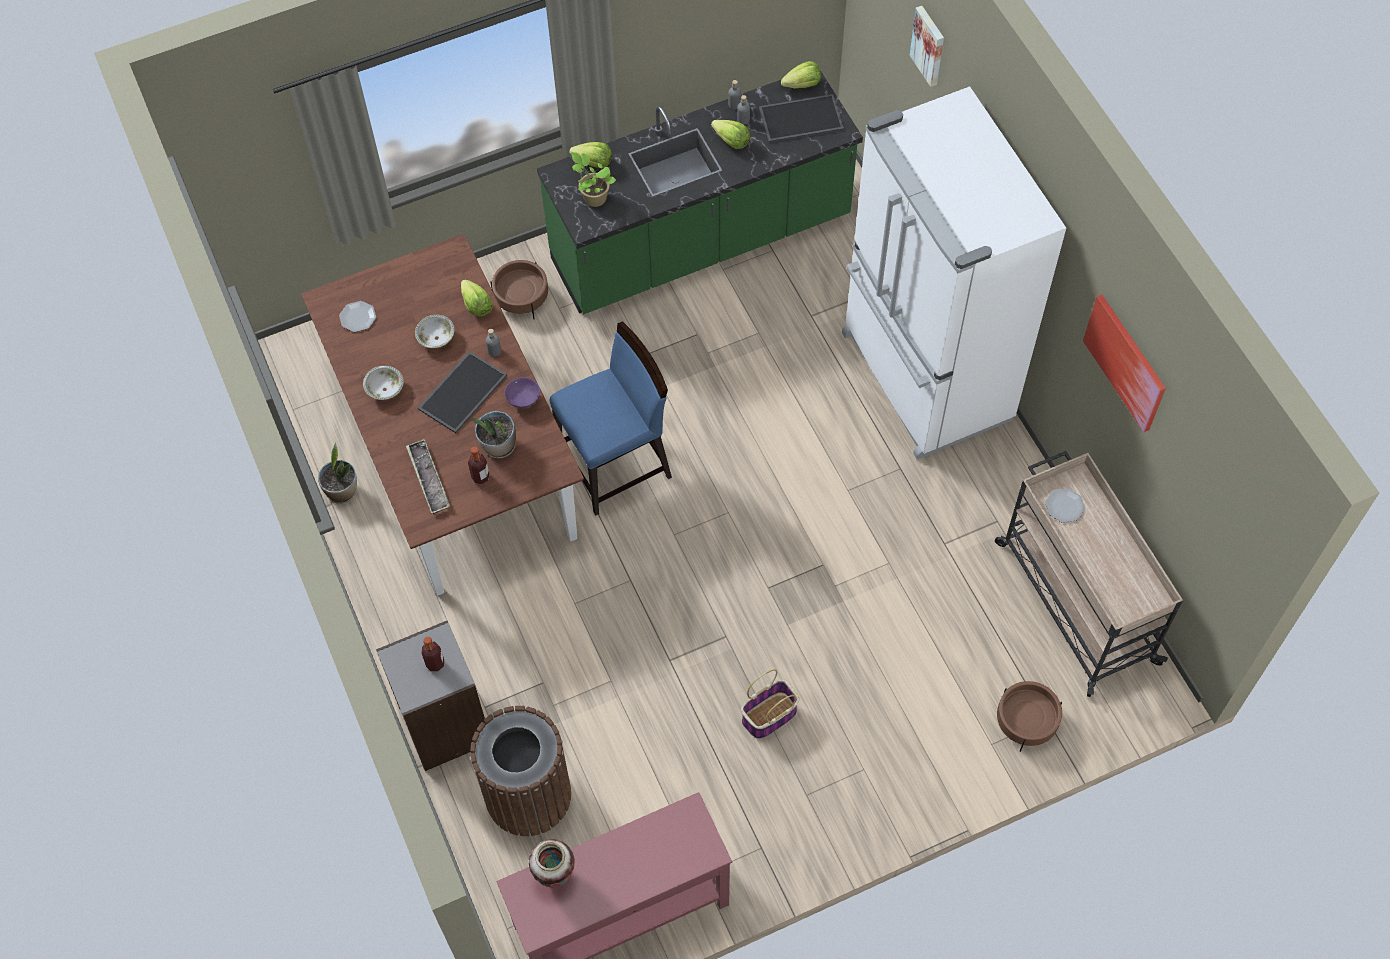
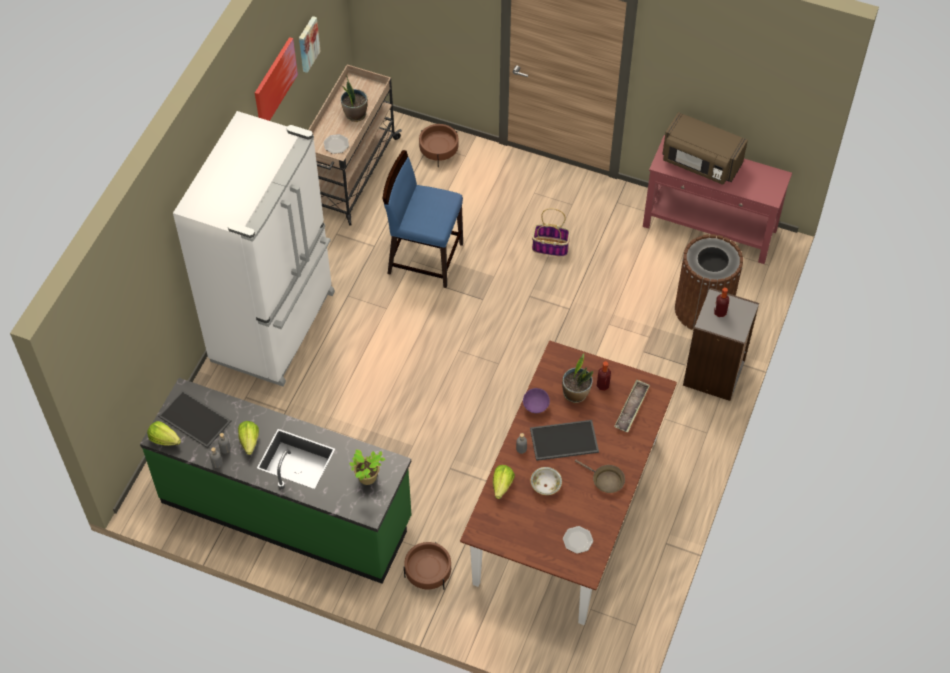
camera: 135 degrees left, 5 degrees down
potted plant [318,443,357,504] -> potted plant moved to [341,75,368,122]
bowl [363,366,404,400] -> brown frying pan [575,460,625,493]
vase [529,839,575,887] -> none
blue chair [550,321,672,516] -> blue chair moved to [382,150,463,288]
lettuce [569,142,612,168] -> none
picture [910,6,944,87] -> picture moved to [299,16,321,73]
none -> brown microwave [663,112,748,184]

